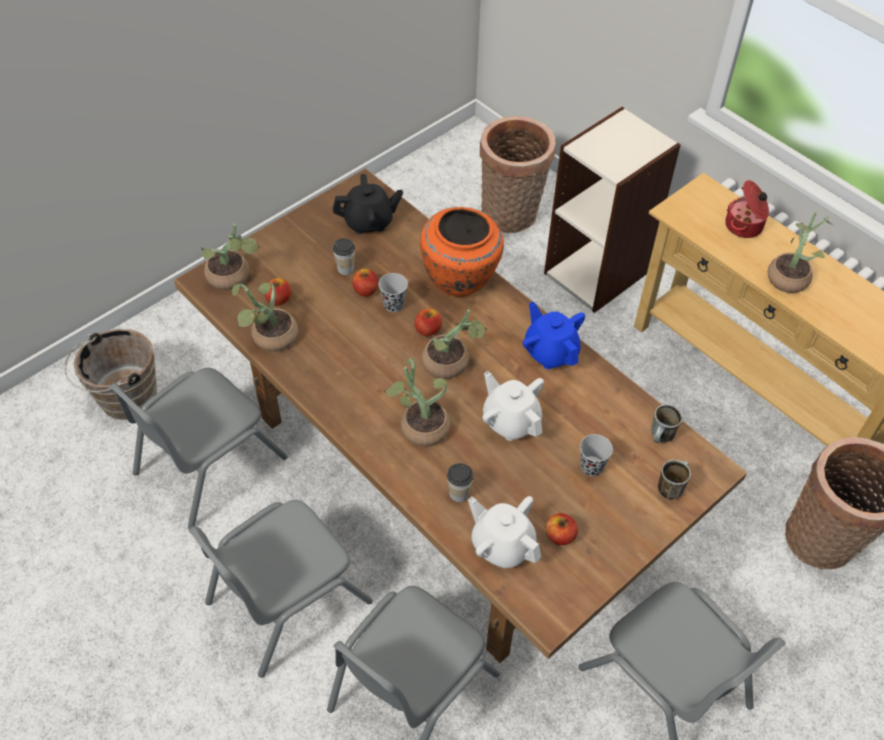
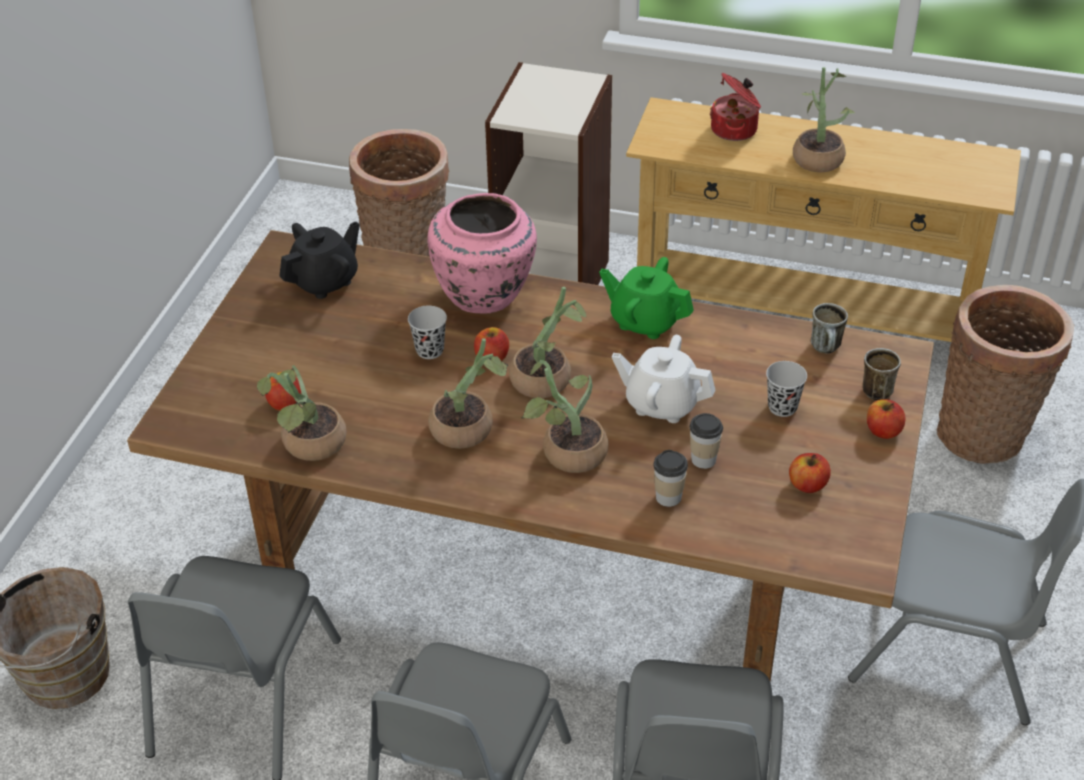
camera: 30 degrees left, 10 degrees down
potted plant [201,224,260,290] -> potted plant moved to [428,338,508,449]
cup [333,238,355,275] -> cup moved to [690,413,723,469]
apple [353,268,378,296] -> apple moved to [867,399,906,439]
orange vase [420,207,504,297] -> pink vase [428,193,537,313]
white teapot [468,496,541,568] -> none
blue teapot [523,302,585,369] -> green teapot [599,257,694,339]

